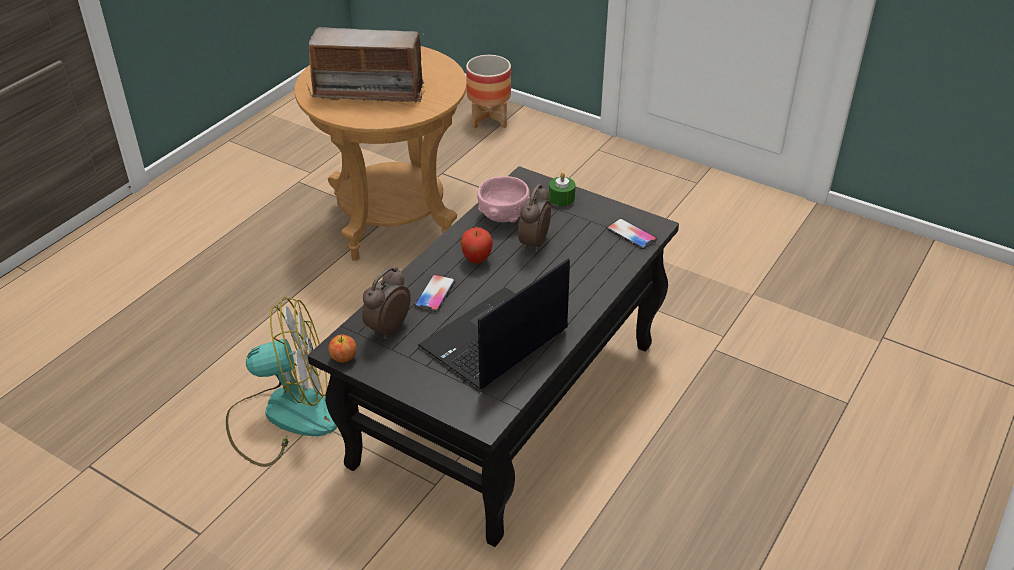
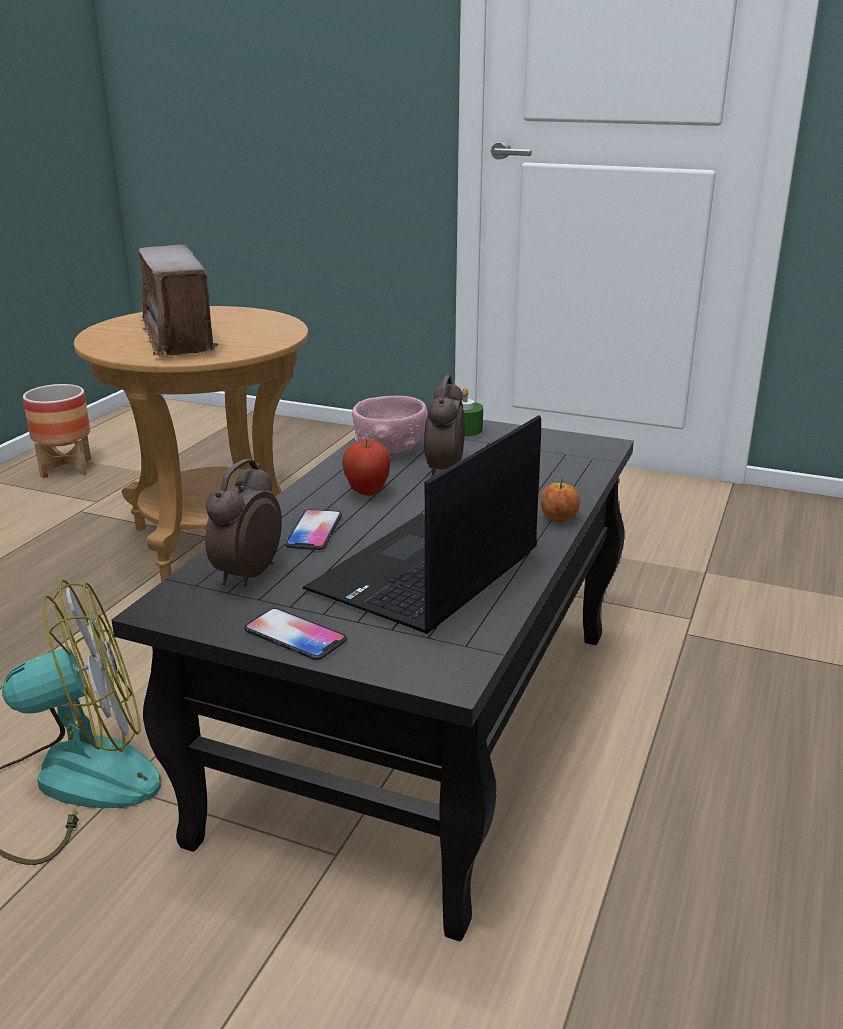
camera: 10 degrees left, 15 degrees down
radio [307,27,425,103] -> radio turned 75 degrees clockwise [138,245,219,358]
apple [328,335,357,363] -> apple moved to [540,477,580,522]
planter [466,55,511,129] -> planter moved to [23,384,91,478]
phone [607,218,657,249] -> phone moved to [244,608,347,660]

